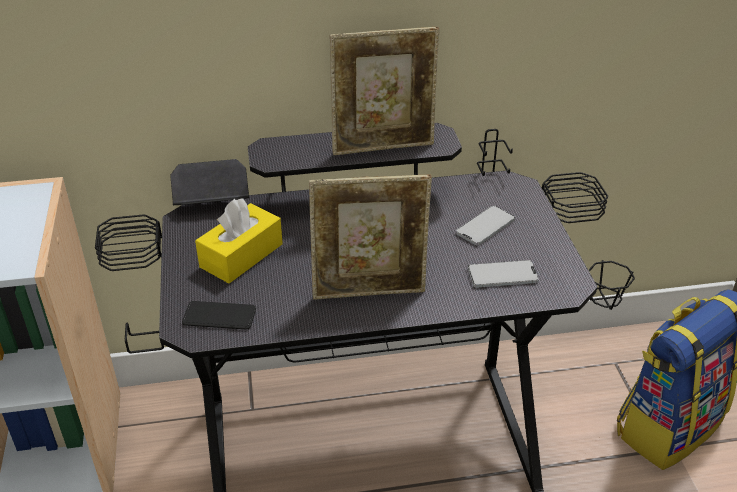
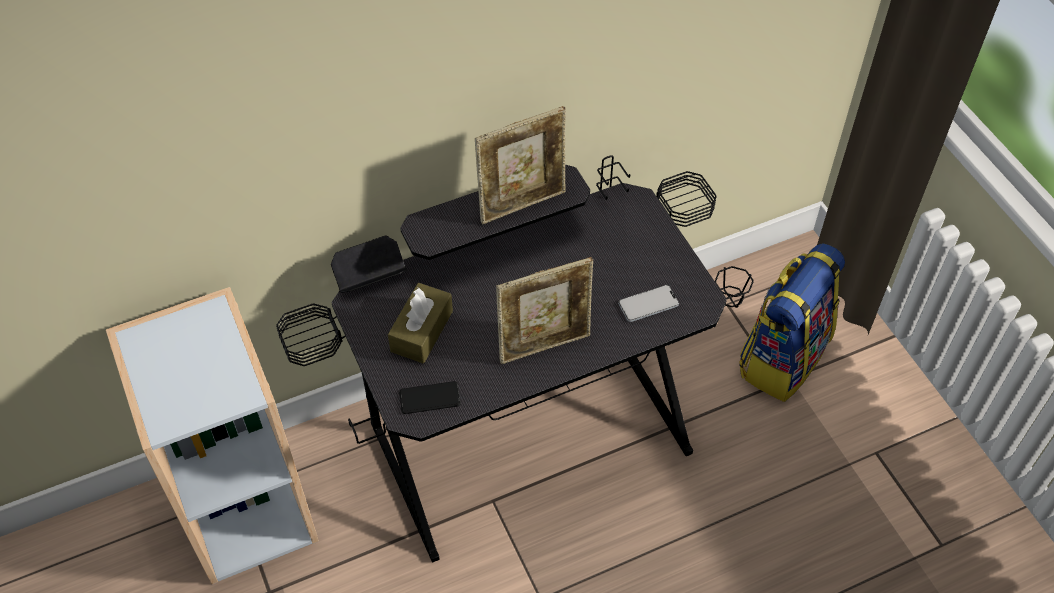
camera: 15 degrees left, 15 degrees up
yellow tissue box [195,198,283,283] -> brown tissue box [388,283,453,363]
phone [456,206,515,245] -> none

